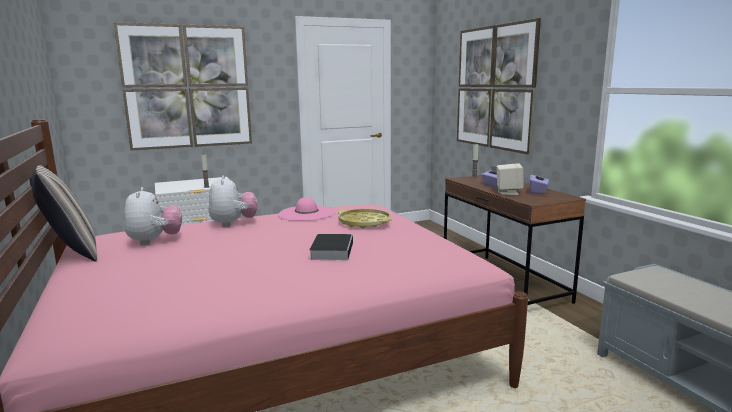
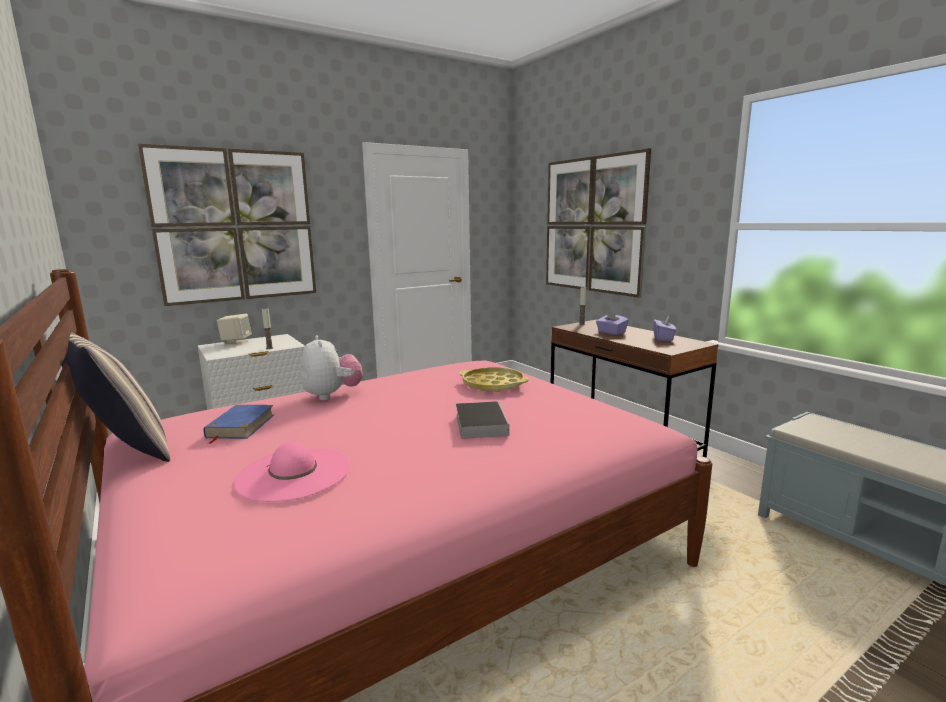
camera: 10 degrees left, 0 degrees up
plush toy [124,187,182,245] -> blue book [203,405,274,444]
pink hat [278,197,335,221] -> pink hat moved to [233,442,351,502]
beige speaker [497,163,524,195] -> beige speaker moved to [217,314,252,345]

